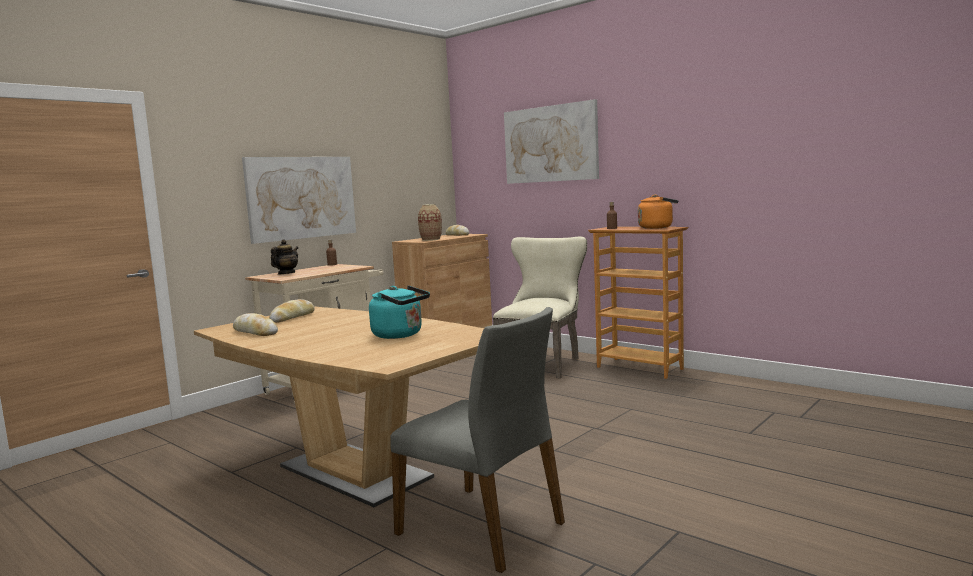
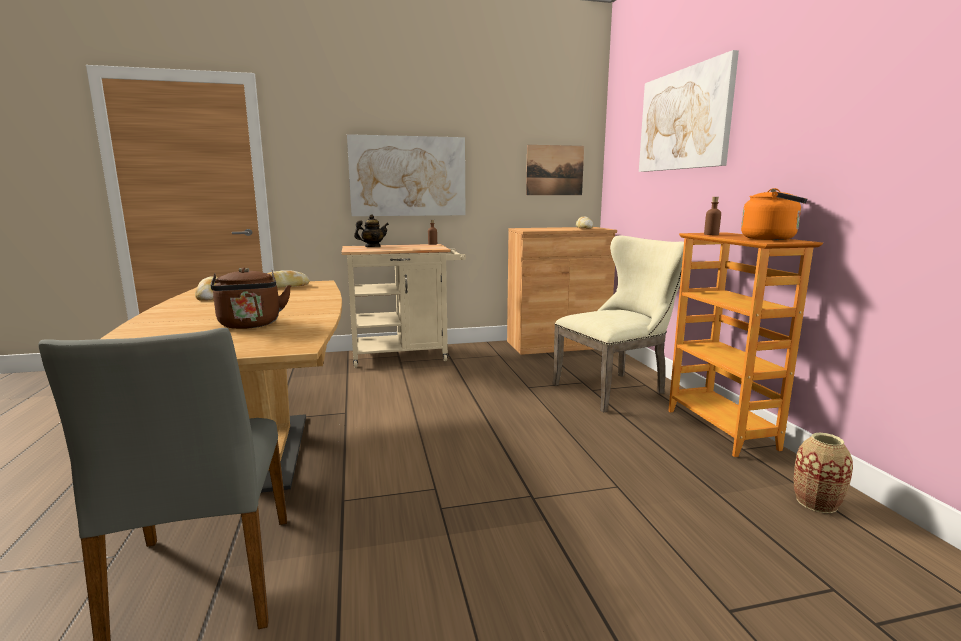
camera: 35 degrees right, 5 degrees up
turquoise kettle [369,286,430,339] -> brown kettle [211,267,291,329]
vase [418,204,442,241] -> vase moved to [794,433,853,513]
none -> picture [526,145,584,195]

